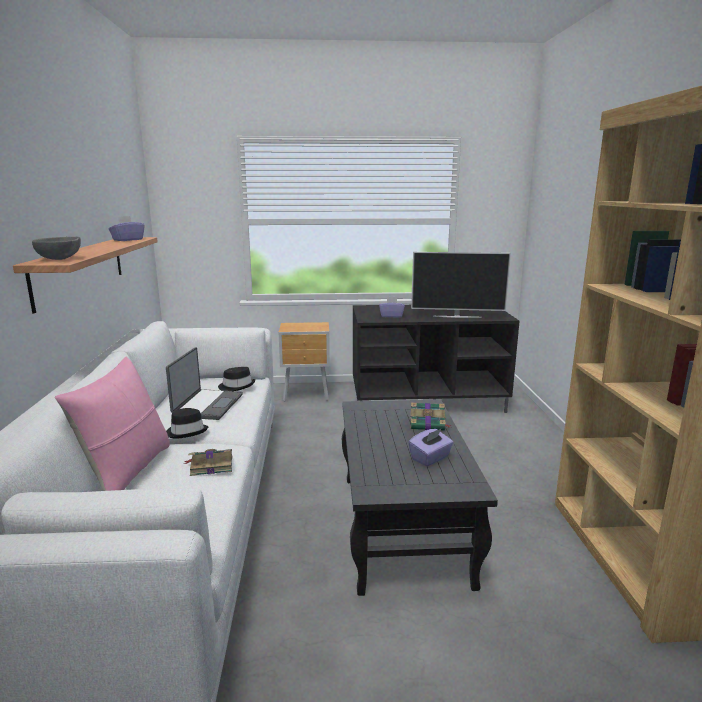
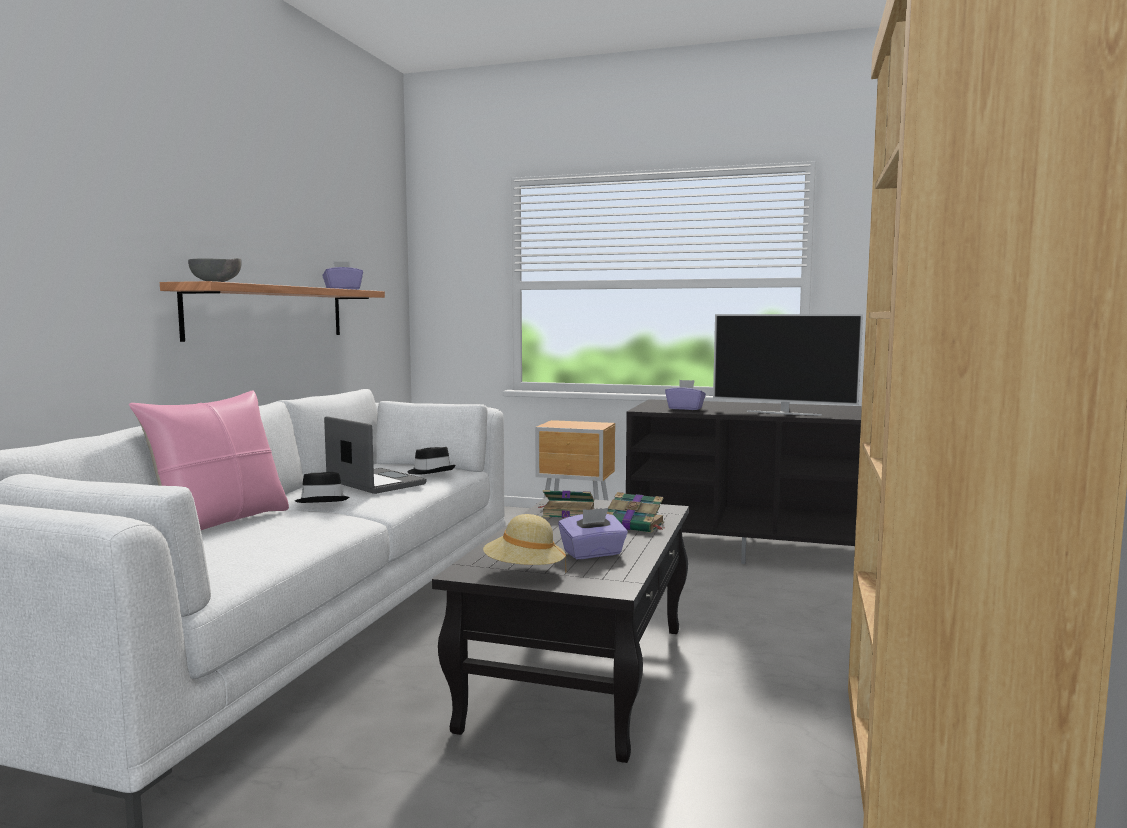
camera: 20 degrees right, 10 degrees down
laptop [166,347,243,420] -> laptop turned 75 degrees counterclockwise [324,416,427,494]
book [184,449,232,476] -> book moved to [538,490,594,518]
none -> beige hat [483,514,566,572]

